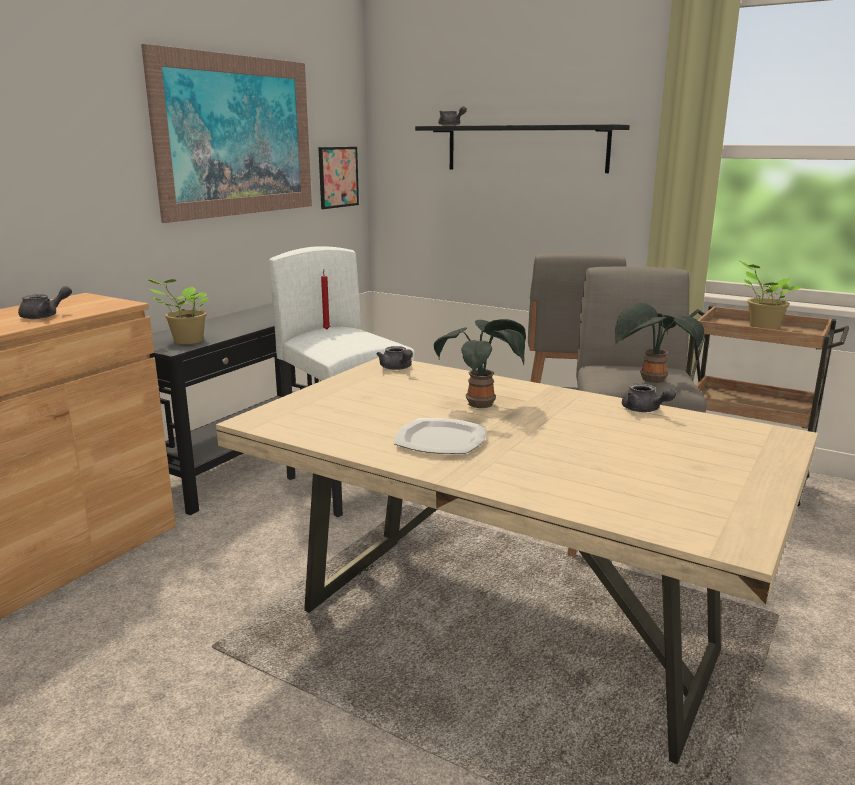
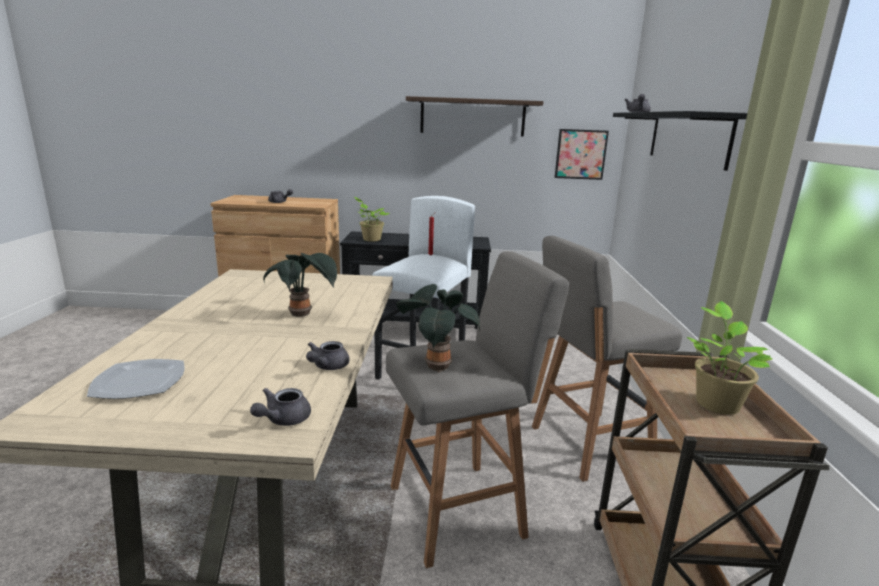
camera: 60 degrees right, 0 degrees up
picture [141,44,312,223] -> shelf [406,96,544,137]
grey teapot [377,346,413,370] -> grey teapot moved to [250,388,311,426]
plate [394,418,486,454] -> plate moved to [87,359,185,399]

